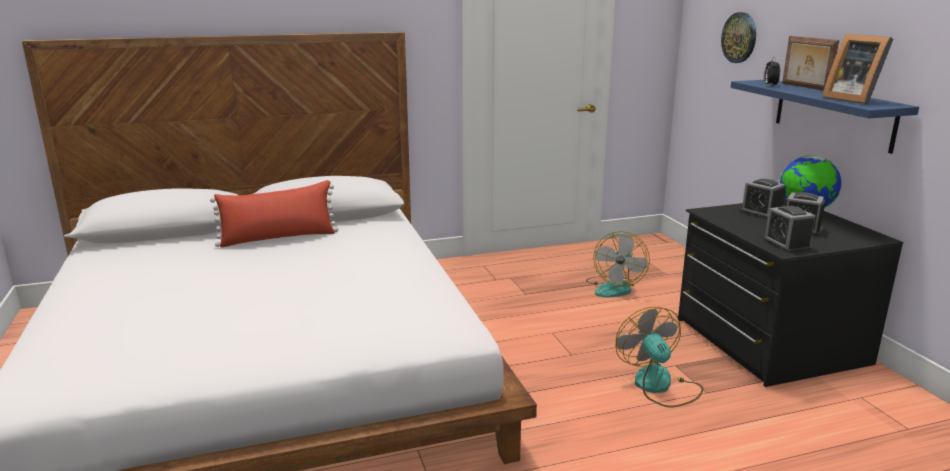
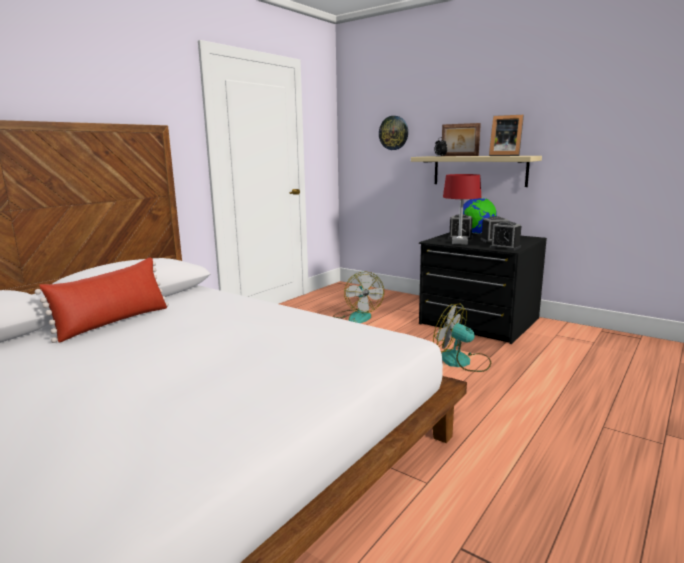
camera: 35 degrees left, 5 degrees down
blue shelf [730,80,919,154] -> beige shelf [411,156,542,187]
none -> red table lamp [443,174,481,245]

